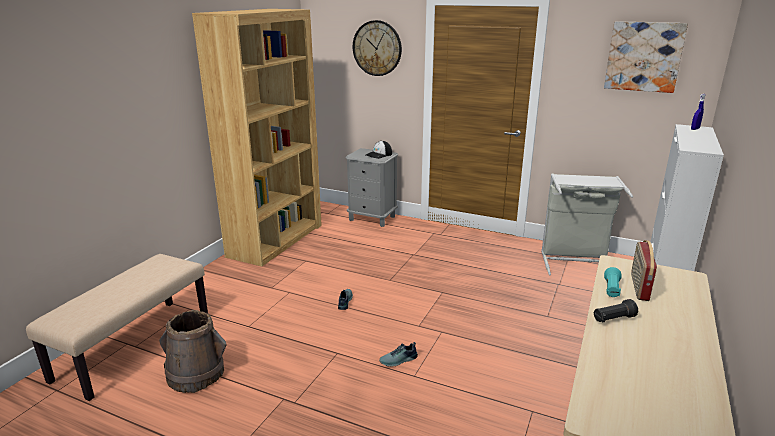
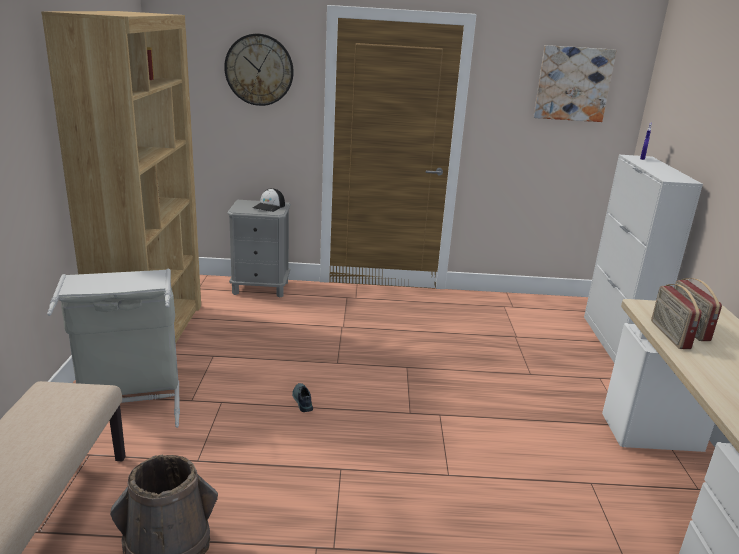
camera: 25 degrees left, 0 degrees up
shoe [379,342,418,367] -> none
grey laundry basket [541,173,633,276] -> grey laundry basket moved to [47,269,180,428]
black flashlight [594,299,638,323] -> none
turquoise flashlight [604,267,622,297] -> radio [651,284,702,349]

